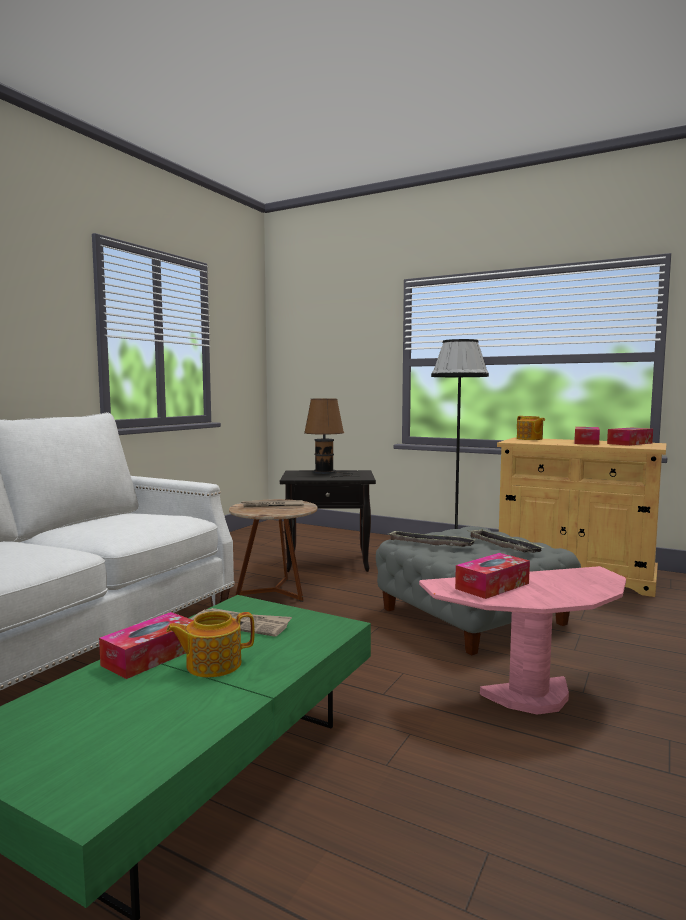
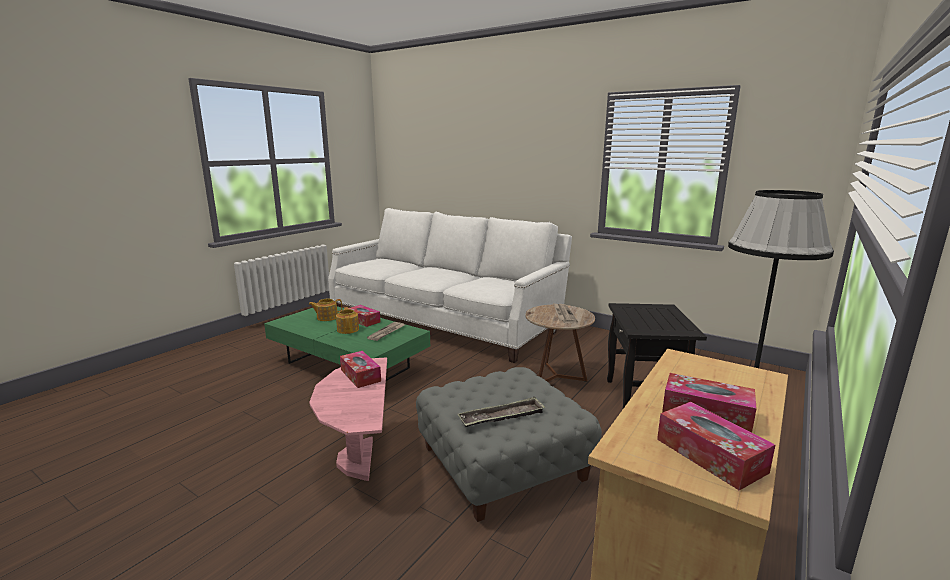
camera: 95 degrees right, 10 degrees up
brown table lamp [304,399,353,478] -> none
tray [388,530,476,547] -> none
teapot [517,416,545,440] -> teapot moved to [308,299,342,321]

